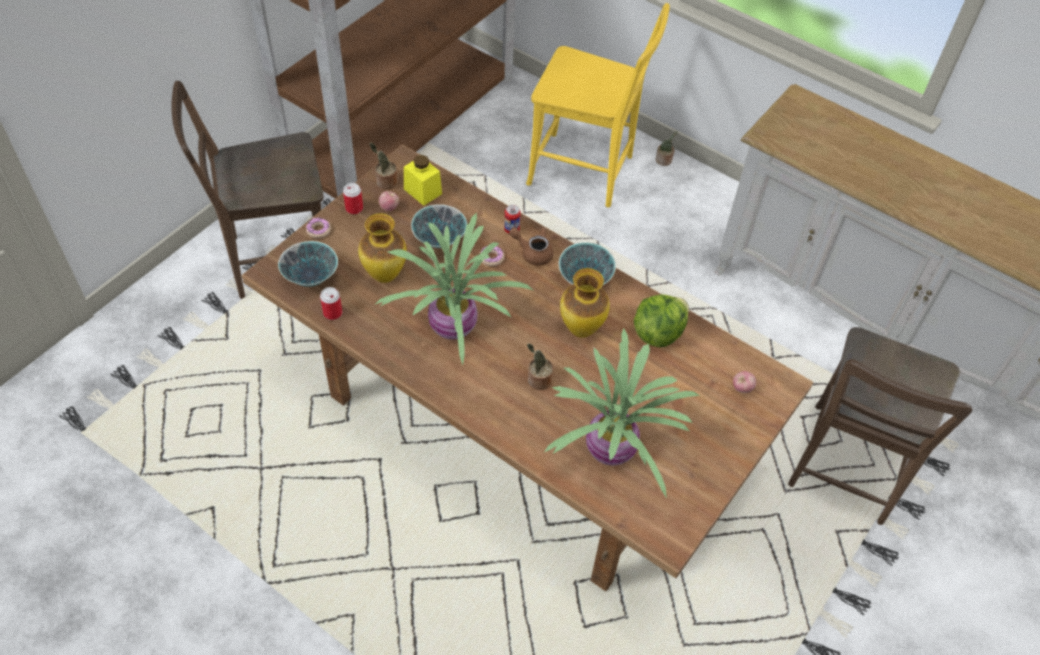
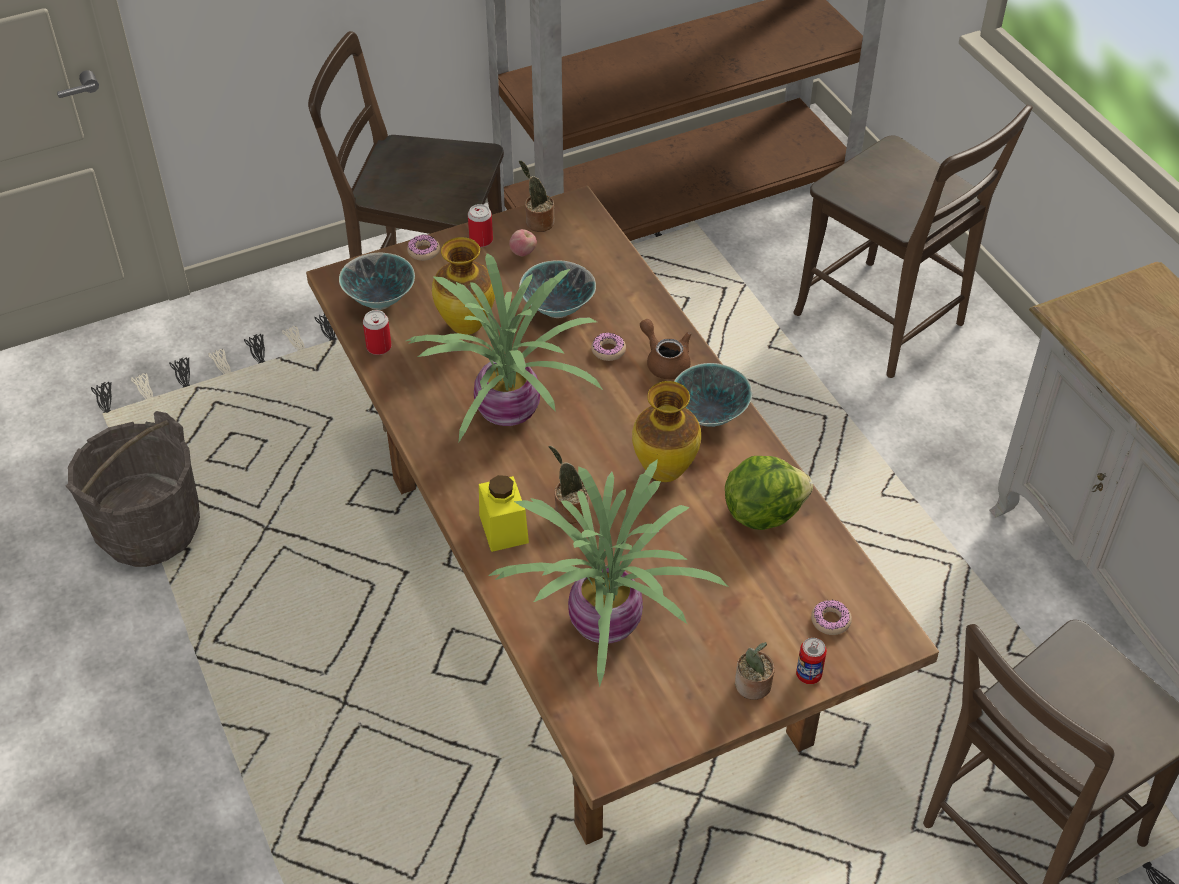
camera: 30 degrees right, 5 degrees down
yellow jar [404,155,442,206] -> yellow jar moved to [479,475,529,552]
can [504,205,521,234] -> can moved to [796,638,827,684]
yellow chair [526,3,670,208] -> brown chair [793,105,1033,378]
potted plant [655,131,678,166] -> potted plant moved to [735,642,775,700]
apple [733,371,756,393] -> donut [811,599,852,635]
none -> grey bucket [65,411,200,567]

